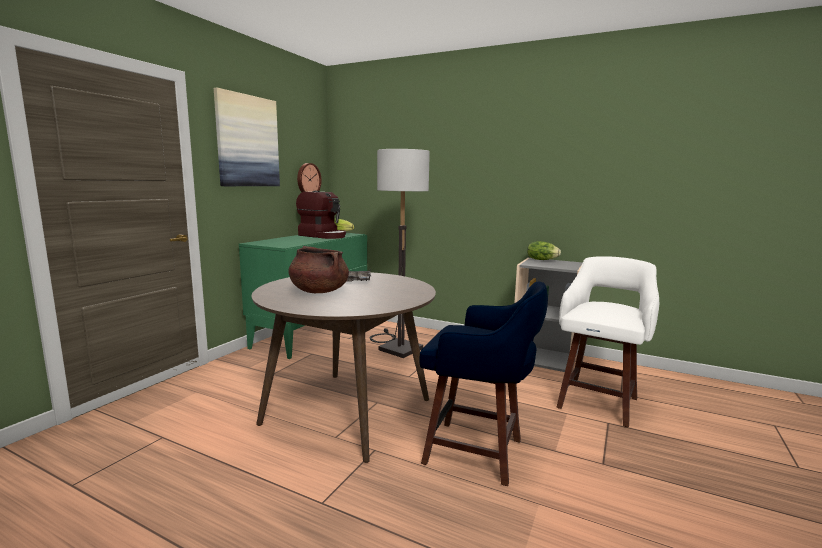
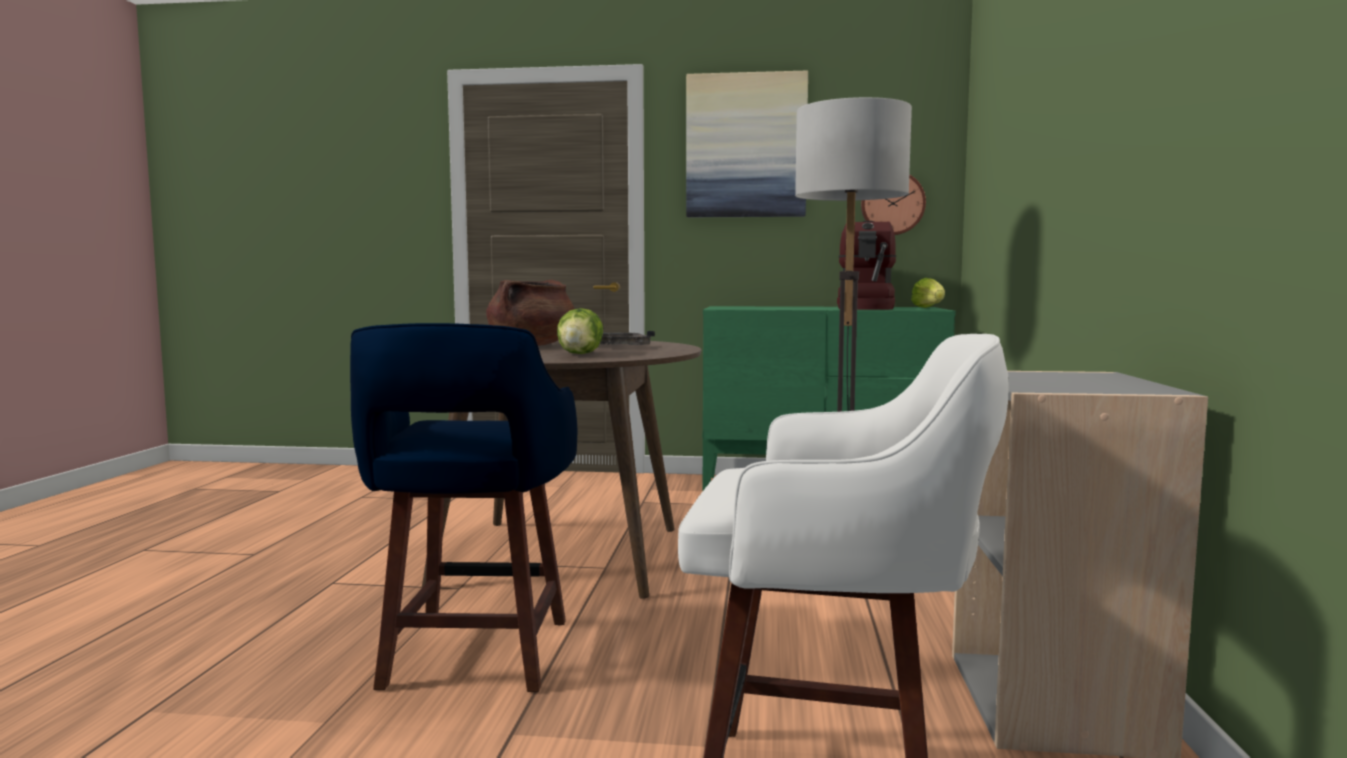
camera: 70 degrees right, 5 degrees down
lettuce [527,241,561,260] -> lettuce moved to [557,308,603,354]

